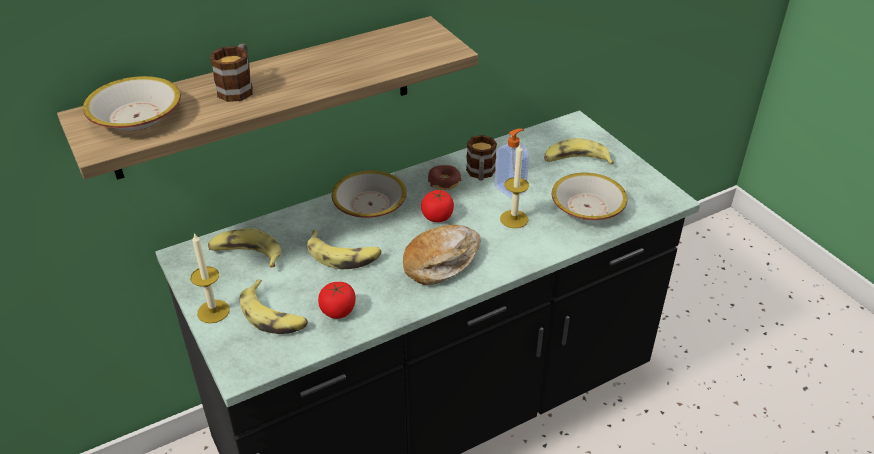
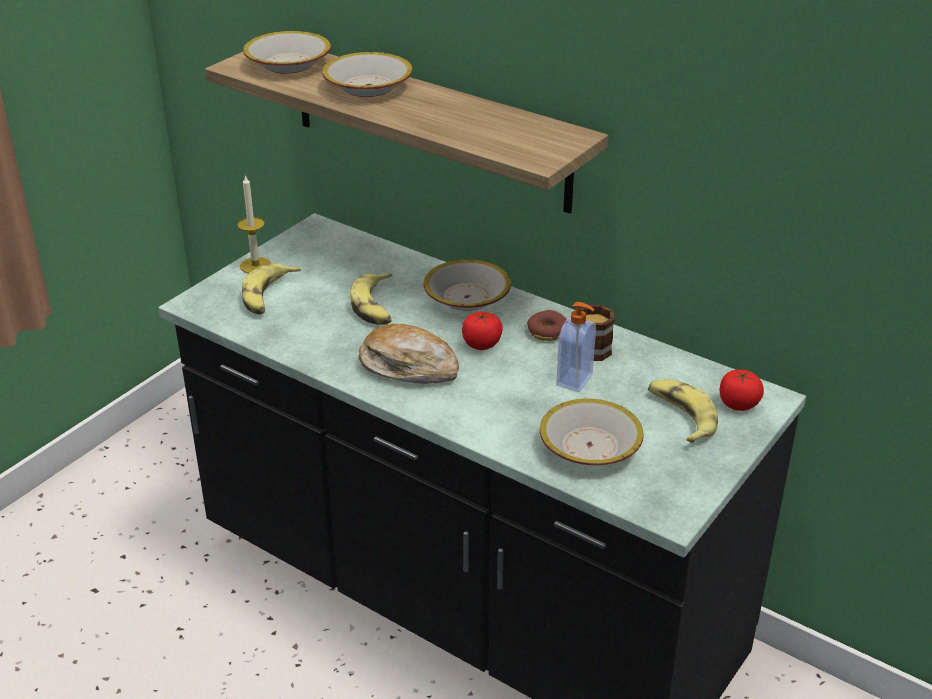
camera: 65 degrees right, 5 degrees down
banana [208,228,281,268] -> none
mug [210,44,253,102] -> bowl [322,52,413,97]
tomato [318,282,356,319] -> tomato moved to [720,370,764,411]
candle [500,144,529,228] -> none

